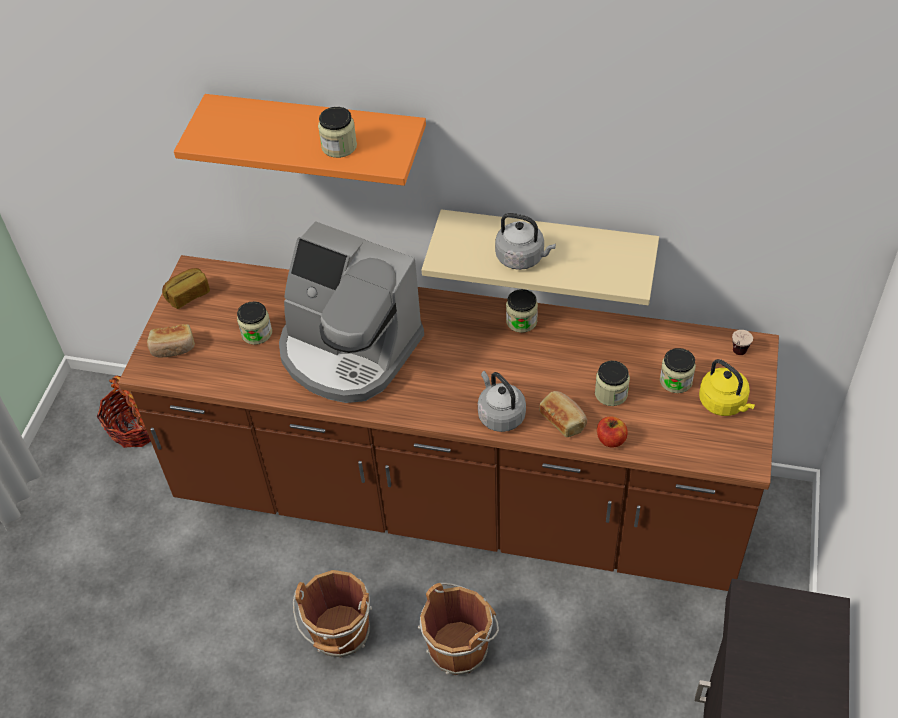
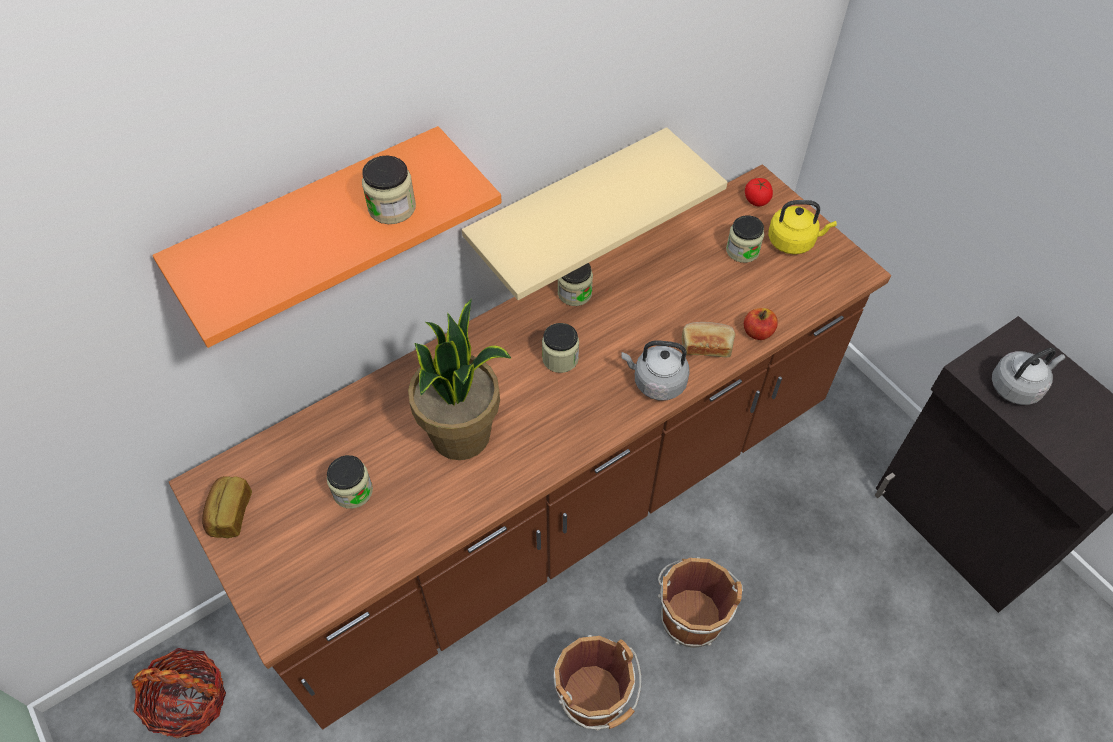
camera: 50 degrees left, 5 degrees up
bread [147,324,195,358] -> none
coffee machine [279,221,424,403] -> potted plant [408,299,511,460]
grey kettle [495,213,556,270] -> grey kettle moved to [992,348,1065,405]
jar [595,361,630,406] -> jar moved to [542,323,579,373]
cup [732,330,753,355] -> tomato [745,178,773,206]

